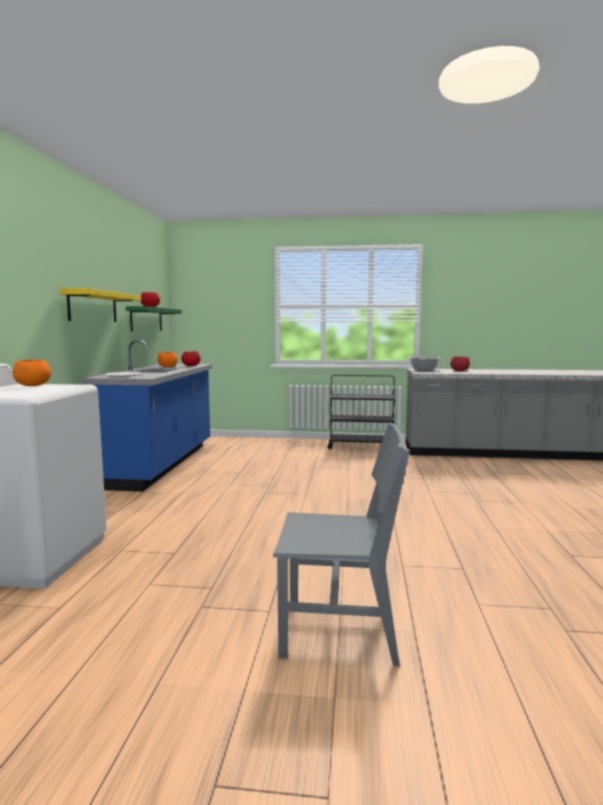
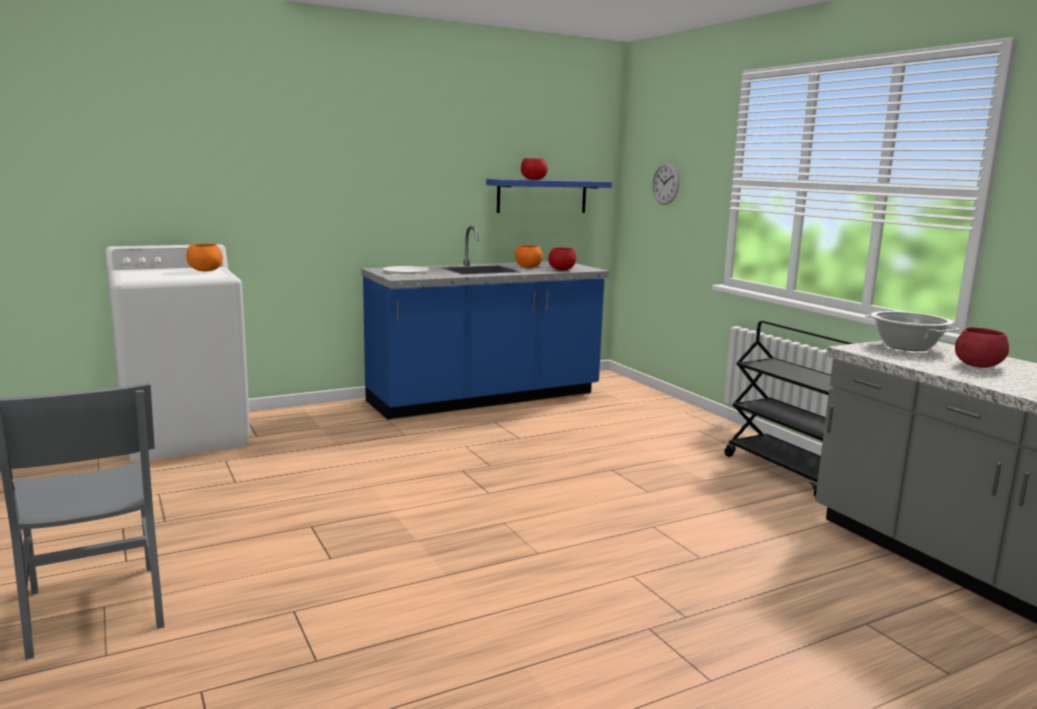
camera: 55 degrees right, 5 degrees up
yellow shelf [60,288,141,322] -> none
green shelf [126,306,182,331] -> blue shelf [486,179,612,213]
none -> wall clock [652,162,679,205]

